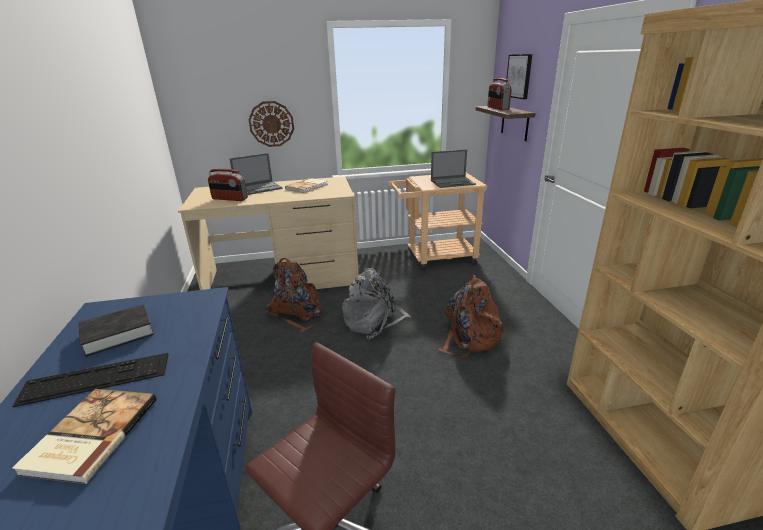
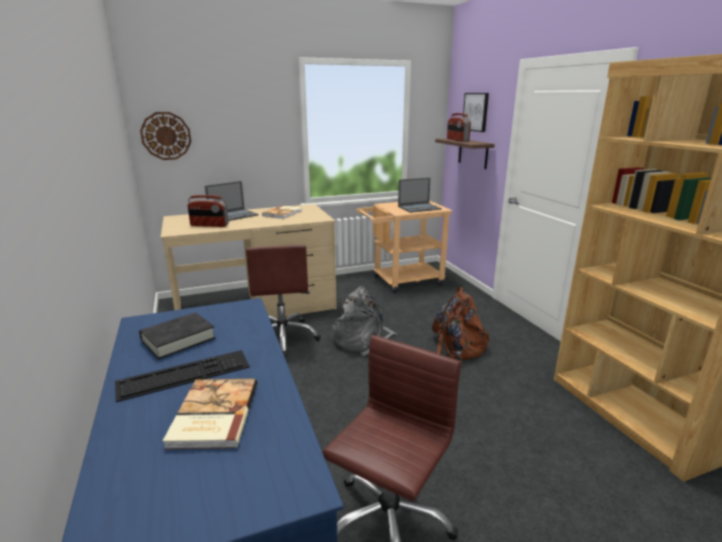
camera: 10 degrees left, 5 degrees down
wall clock [248,101,294,147] -> wall clock moved to [140,112,191,160]
brown backpack [265,258,322,332] -> brown office chair [246,245,321,357]

